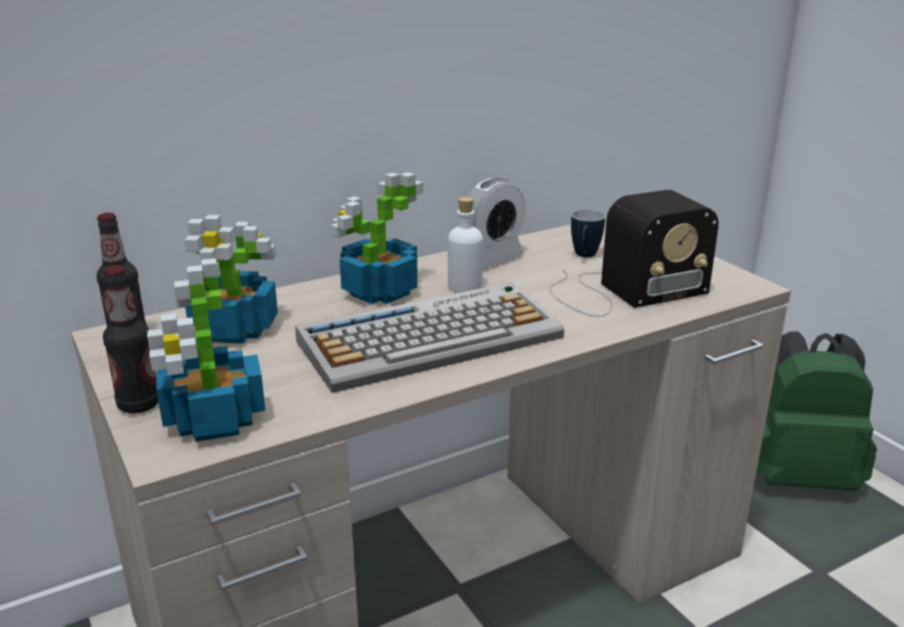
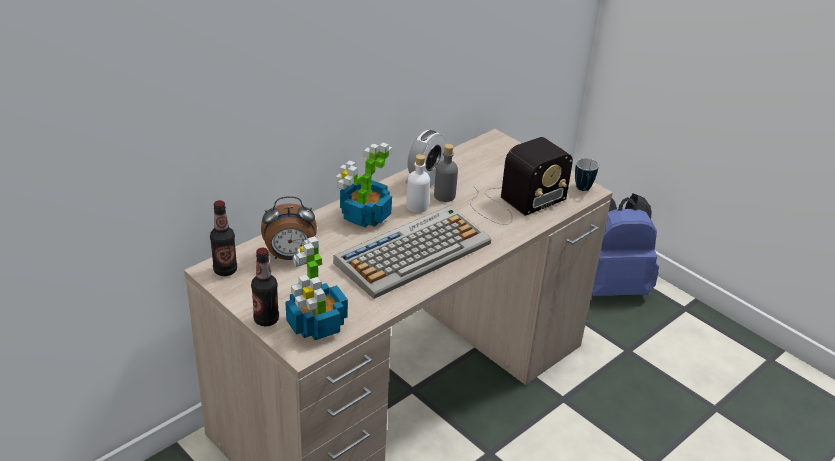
camera: 15 degrees left, 10 degrees up
potted plant [185,215,278,343] -> alarm clock [261,196,317,260]
mug [571,209,605,258] -> mug moved to [575,158,599,191]
green backpack [756,331,877,491] -> blue backpack [592,193,659,296]
none -> grey bottle [434,144,458,202]

